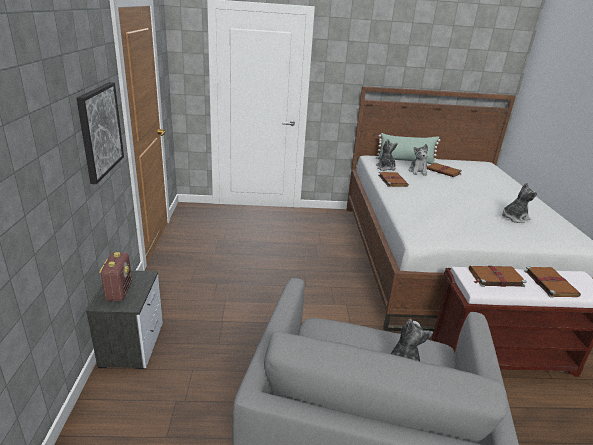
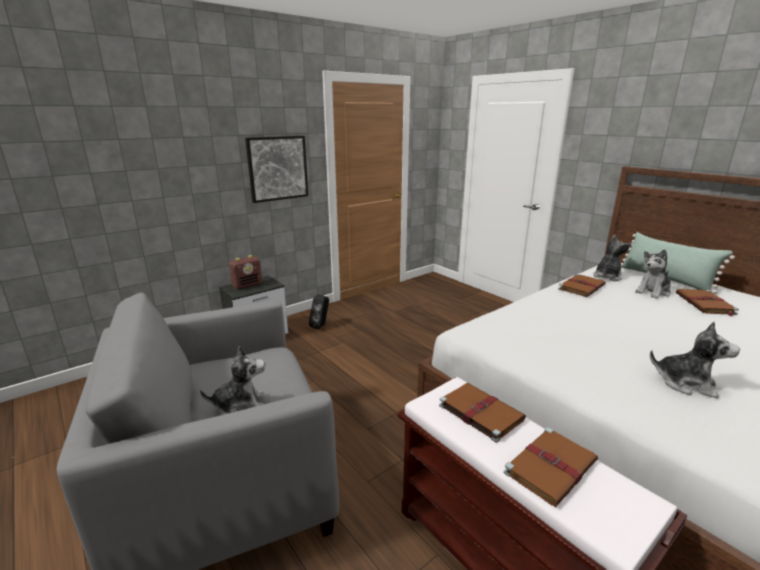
camera: 55 degrees right, 5 degrees down
none -> black speaker [309,294,329,329]

